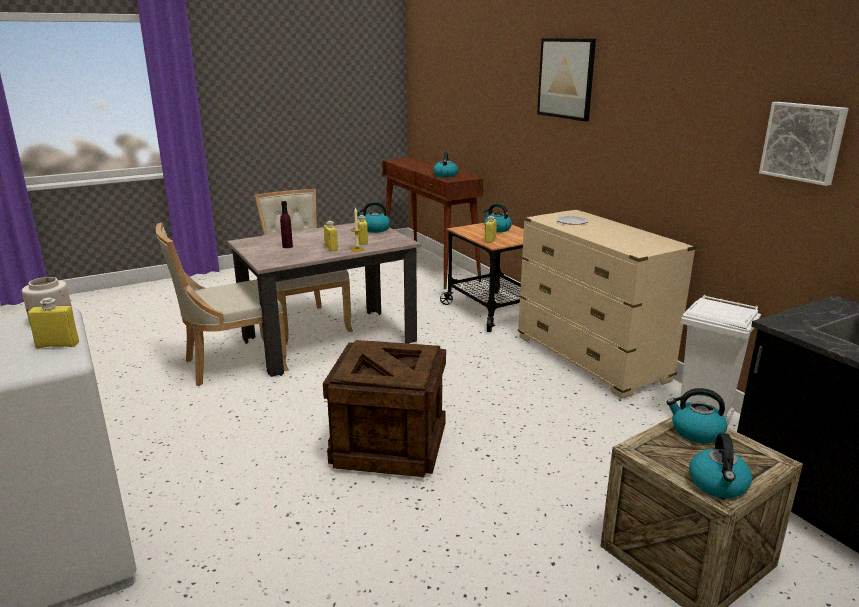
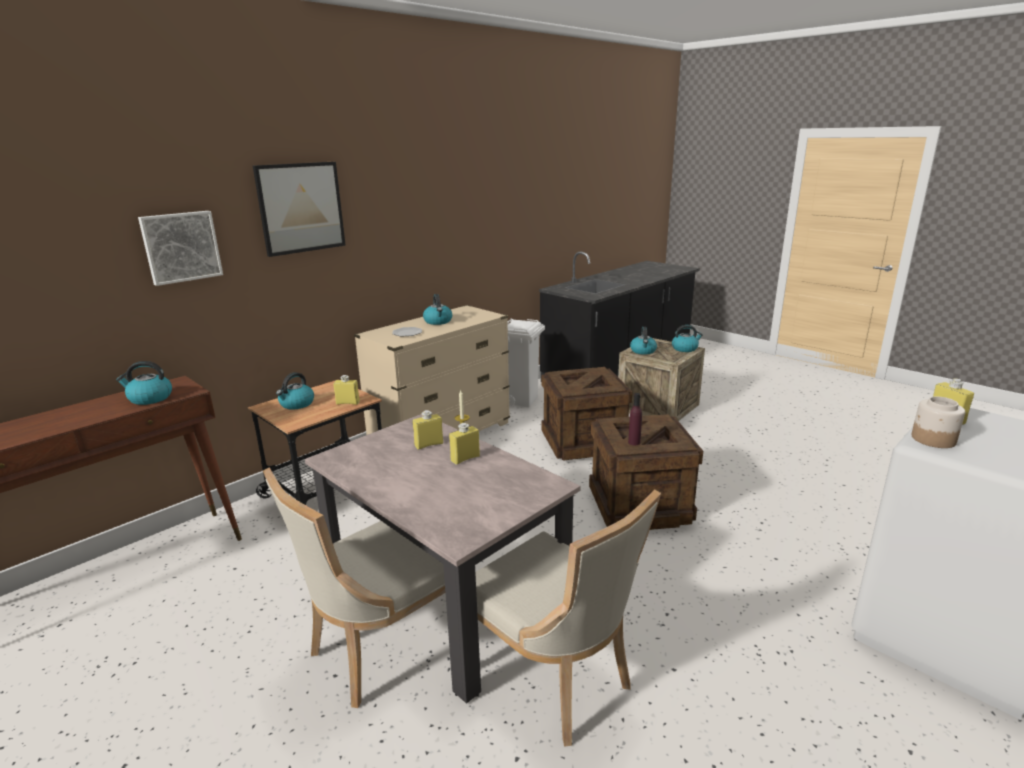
camera: 105 degrees left, 0 degrees up
purple bottle [280,201,293,248] -> purple bottle moved to [628,393,642,445]
kettle [357,202,390,233] -> kettle moved to [423,294,452,325]
picture [759,102,849,186] -> picture moved to [138,211,223,286]
none -> crate [541,367,633,461]

